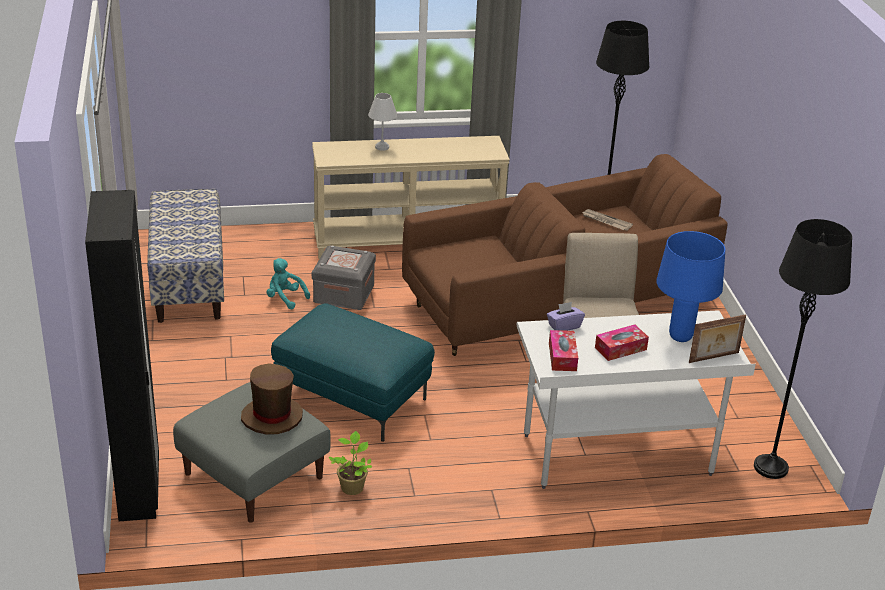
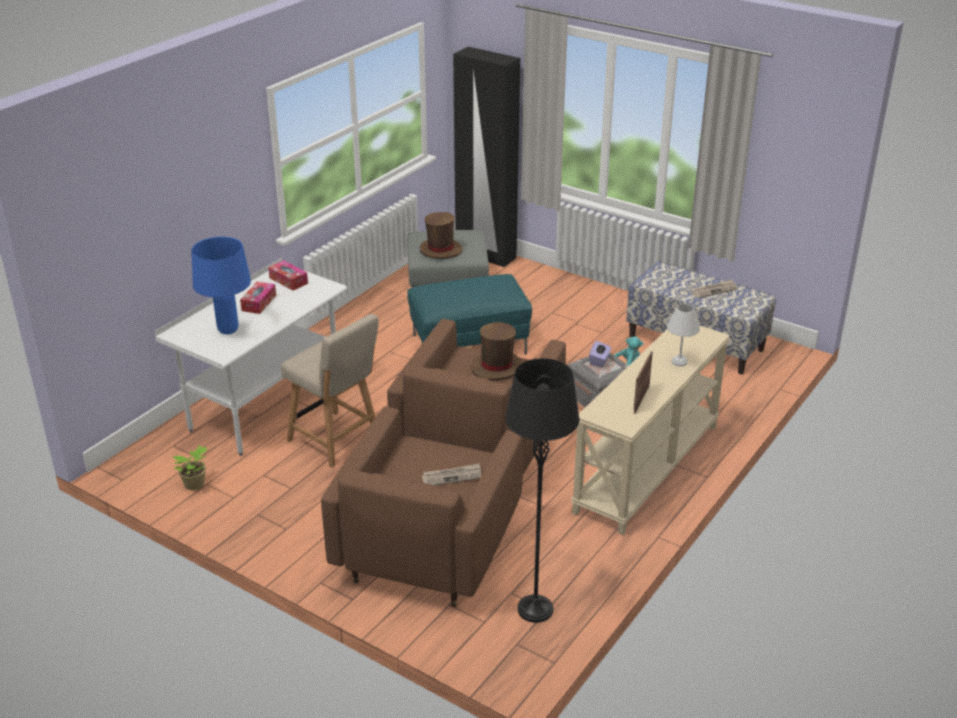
camera: 135 degrees right, 0 degrees up
potted plant [329,431,372,495] -> potted plant moved to [173,445,207,490]
purple tissue box [547,302,585,331] -> purple tissue box moved to [589,341,611,367]
picture frame [689,314,746,363] -> picture frame moved to [634,351,653,414]
black floor lamp [754,219,852,479] -> none
none -> brown hat [471,322,522,381]
none -> newspaper [692,279,738,298]

